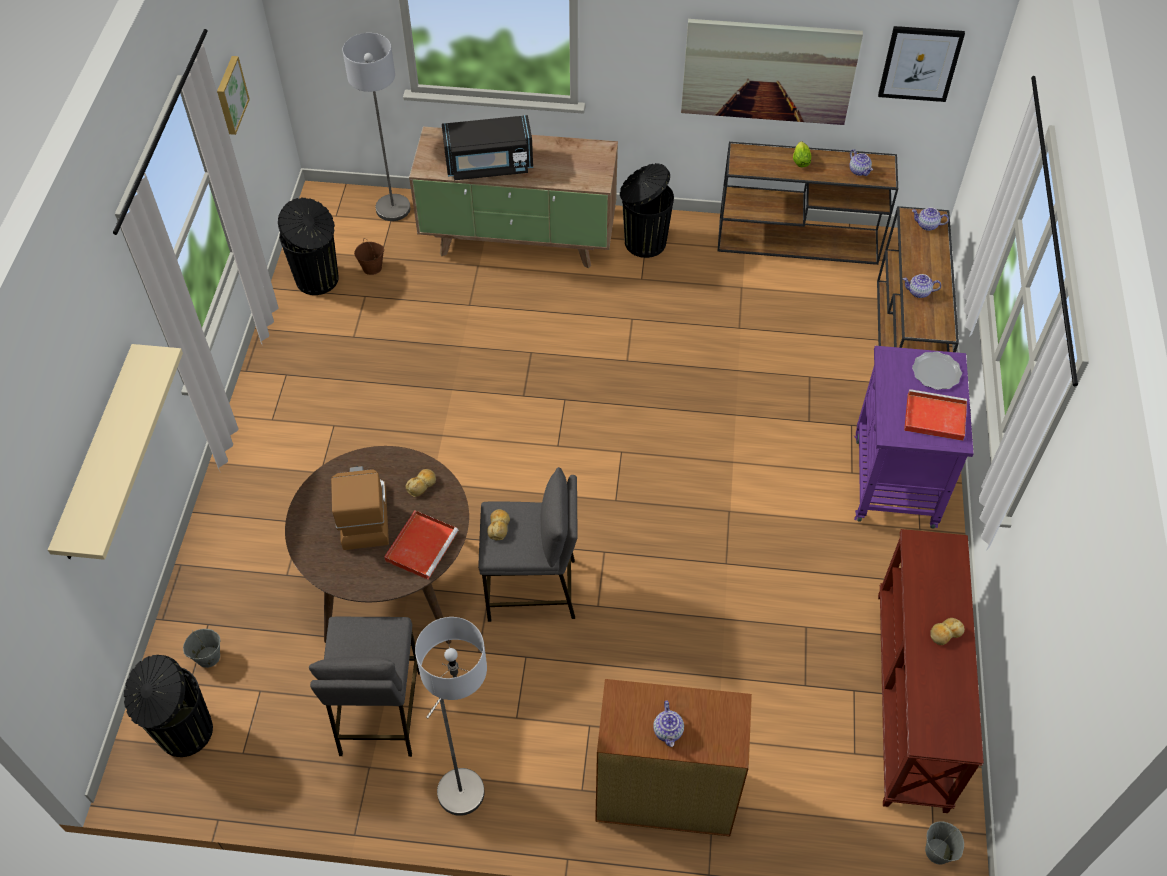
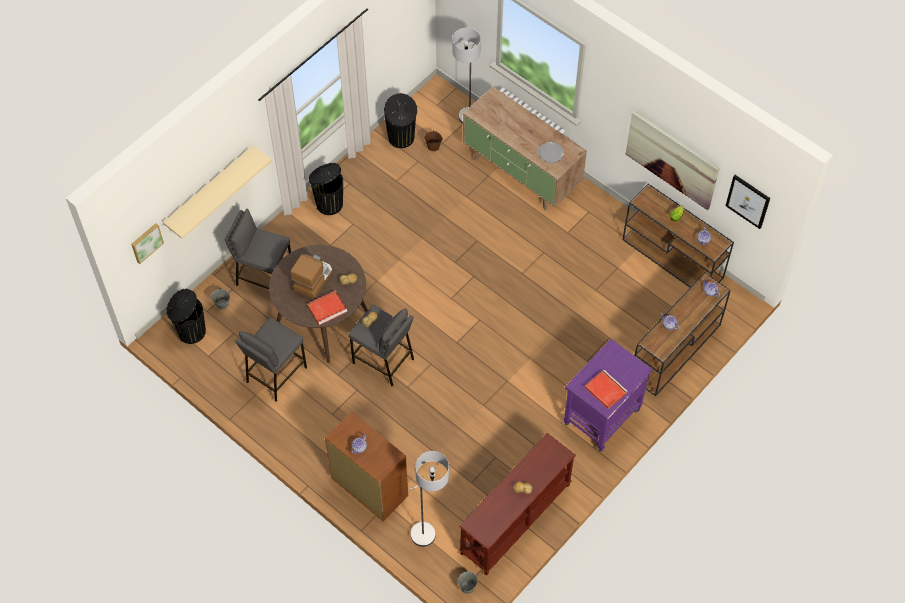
camera: 35 degrees right, 5 degrees up
picture [217,56,250,135] -> picture moved to [131,223,164,264]
grey floor lamp [415,617,487,816] -> grey floor lamp moved to [409,451,449,547]
black microwave [442,115,533,180] -> none
black trash can [620,163,674,258] -> black trash can moved to [308,163,343,215]
plate [912,351,962,390] -> plate moved to [538,142,564,163]
none -> grey stool [225,209,291,289]

